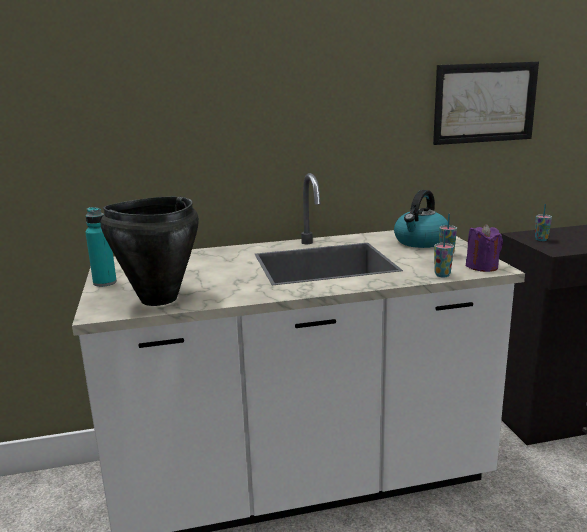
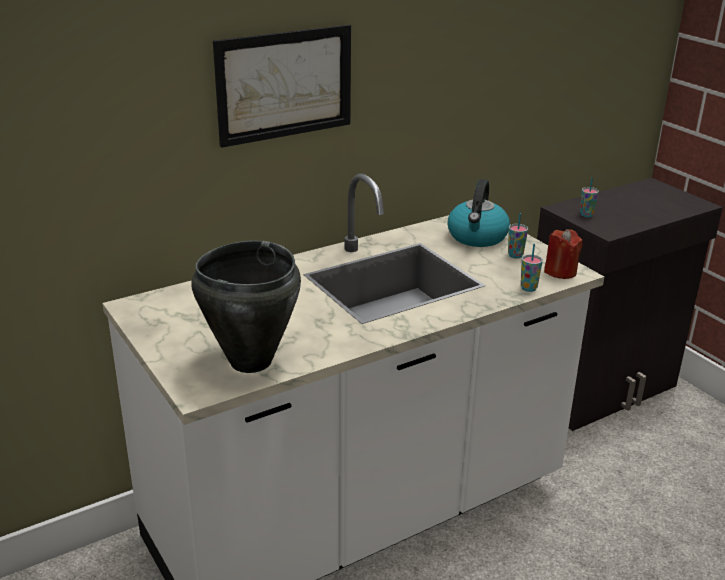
camera: 20 degrees left, 10 degrees up
turquoise bottle [85,207,117,287] -> none
picture [433,62,539,145] -> picture moved to [213,25,351,148]
purple candle [466,224,503,272] -> red candle [544,229,582,279]

